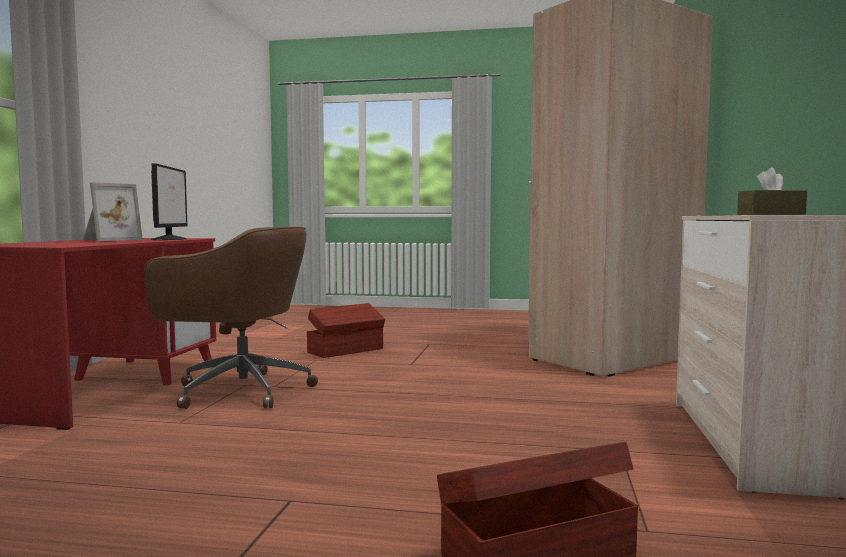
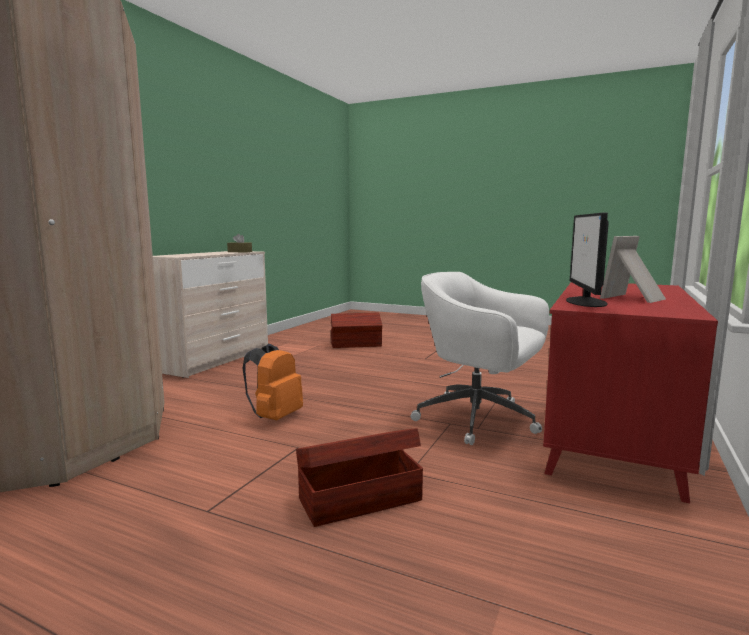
camera: 165 degrees left, 5 degrees up
brown office chair [144,226,318,409] -> white office chair [411,272,549,445]
none -> orange backpack [243,343,303,420]

